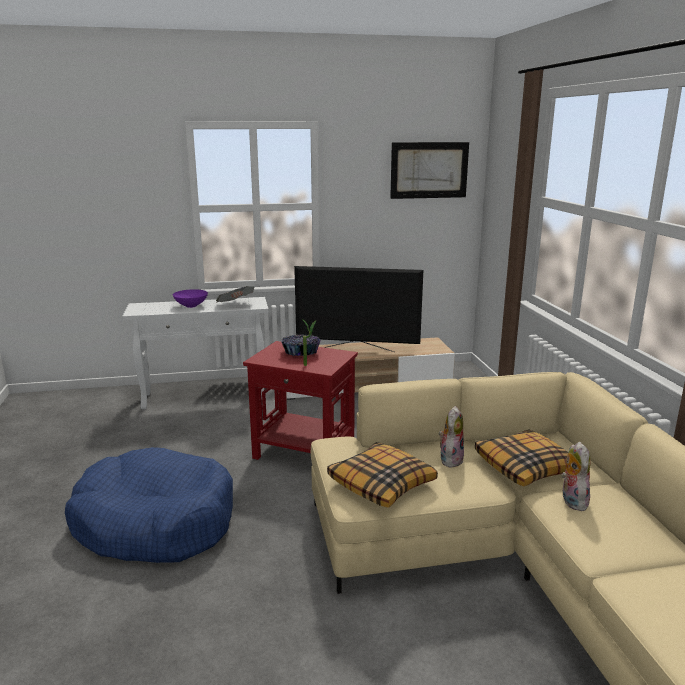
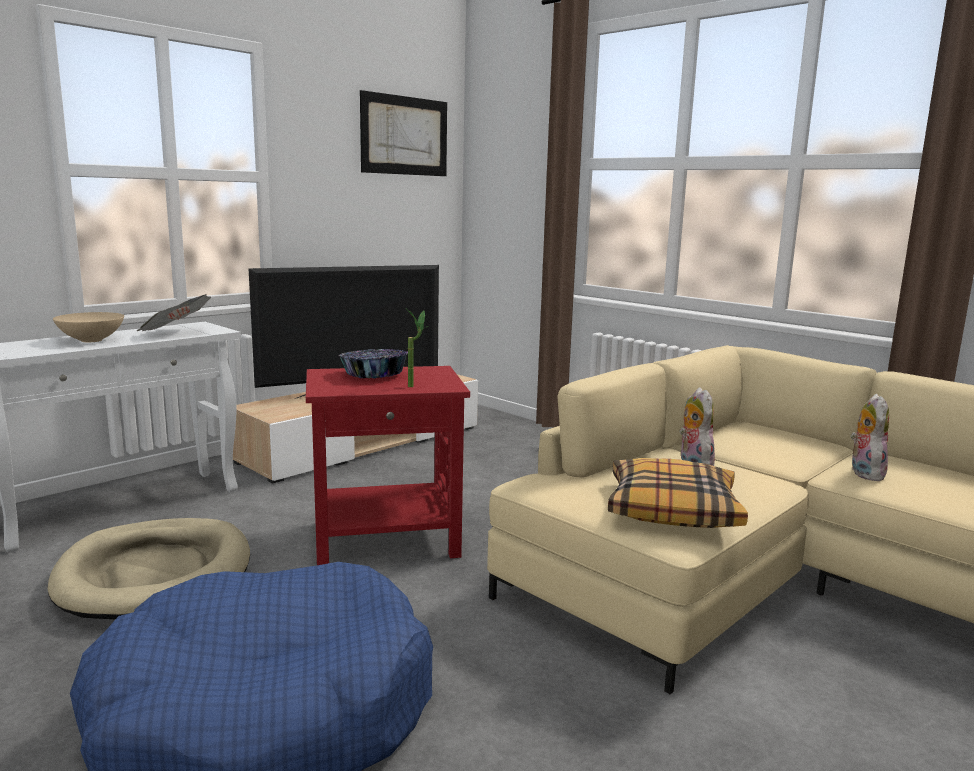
camera: 35 degrees left, 5 degrees down
purple bowl [173,289,208,308] -> beige bowl [53,312,124,342]
pillow [475,429,568,487] -> none
plush toy [561,441,591,511] -> plush toy turned 45 degrees clockwise [850,394,889,481]
none -> beige dog bed [47,518,250,619]

